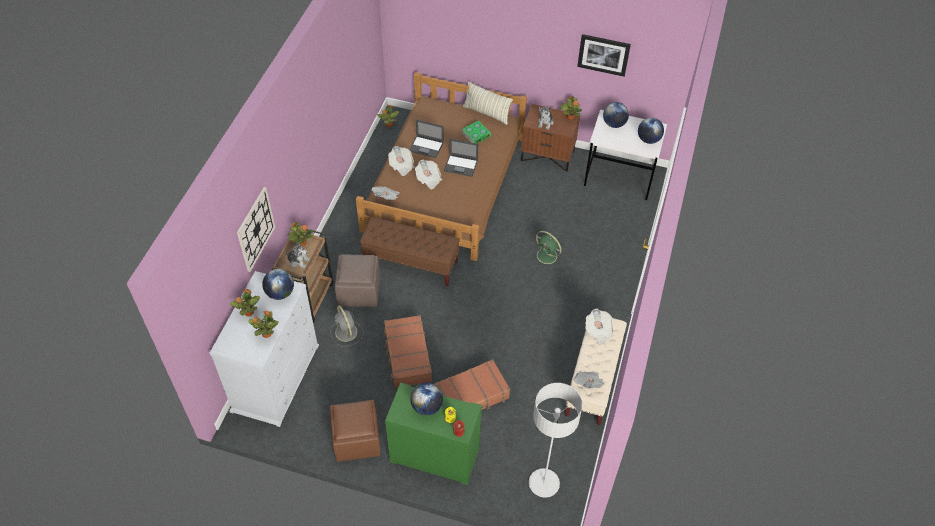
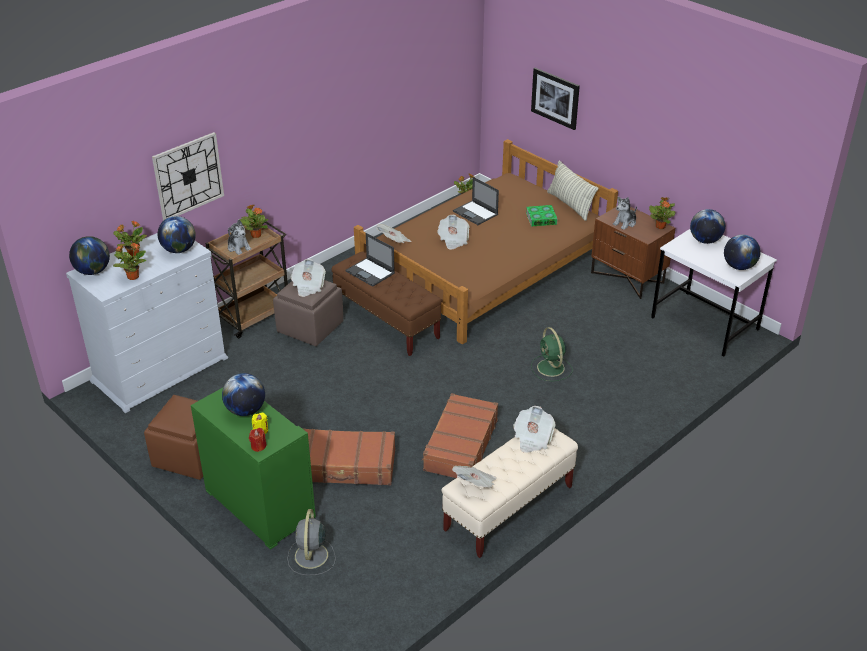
camera: 30 degrees right, 15 degrees down
grey fan [330,305,364,346] -> grey fan moved to [287,509,336,575]
brown suitcase [383,315,432,388] -> brown suitcase moved to [422,393,498,478]
newspaper [388,146,415,176] -> newspaper moved to [291,259,326,297]
laptop [444,139,478,177] -> laptop moved to [345,233,395,287]
grey floor lamp [529,383,583,497] -> none
picture [577,34,631,77] -> picture moved to [531,68,580,130]
none -> globe [69,236,110,275]

